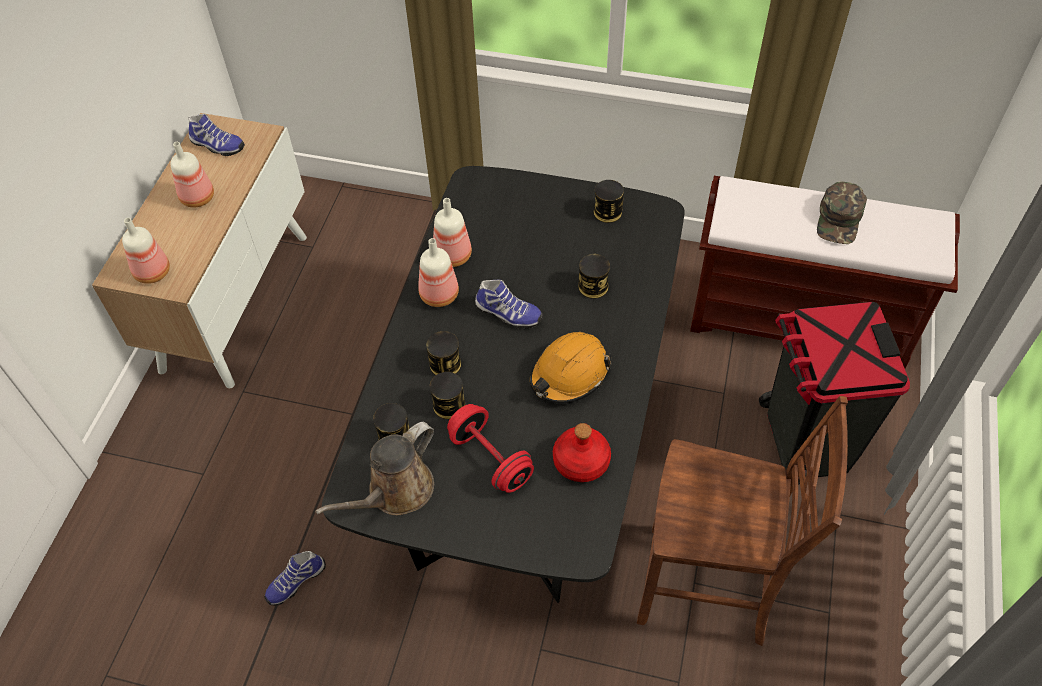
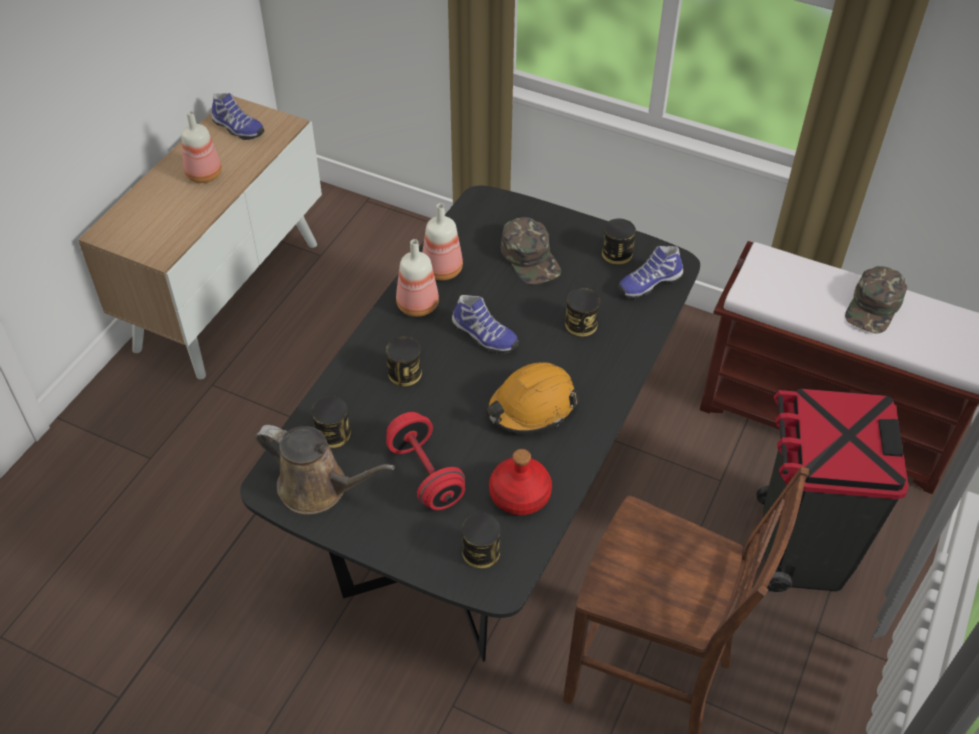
camera: 10 degrees right, 5 degrees down
bottle [122,218,170,284] -> none
shoe [264,551,326,605] -> shoe moved to [618,246,684,299]
brown watering can [315,422,434,516] -> brown watering can turned 120 degrees counterclockwise [255,425,395,514]
can [430,372,465,419] -> can moved to [462,513,501,569]
none -> green cap [501,217,561,285]

